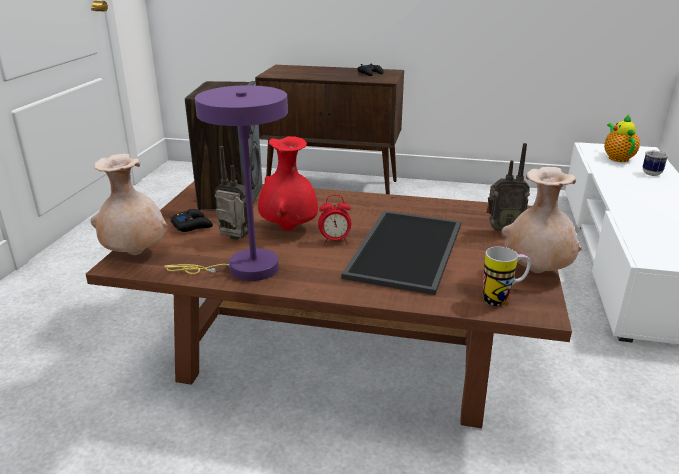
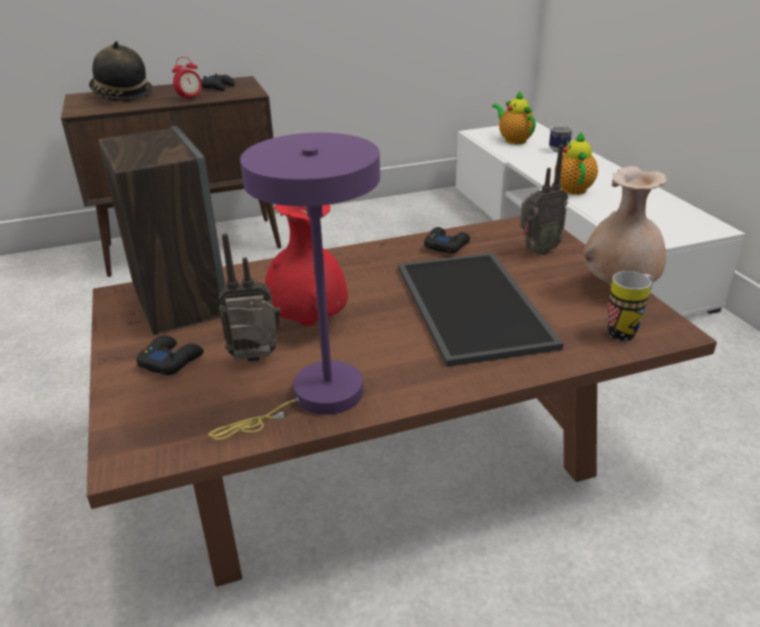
camera: 30 degrees left, 5 degrees up
beige vase [90,154,167,255] -> none
alarm clock [318,195,351,244] -> alarm clock moved to [172,57,202,100]
none -> hat [89,41,153,102]
none -> black game controller [424,227,470,253]
none -> teapot [555,131,598,195]

